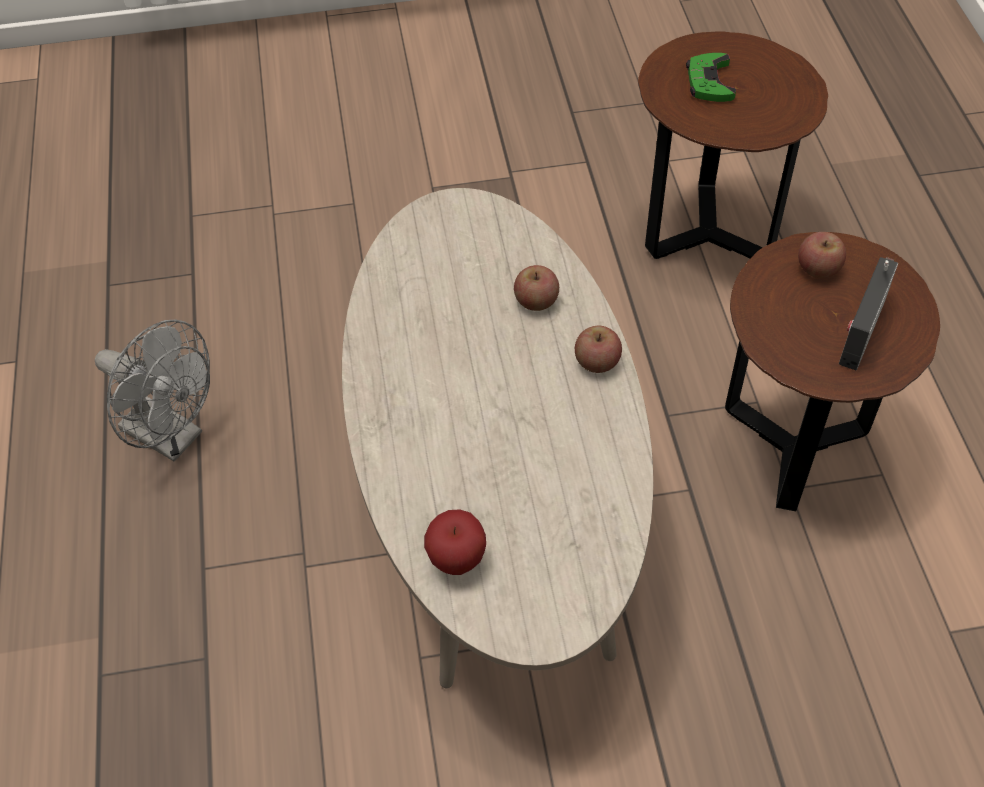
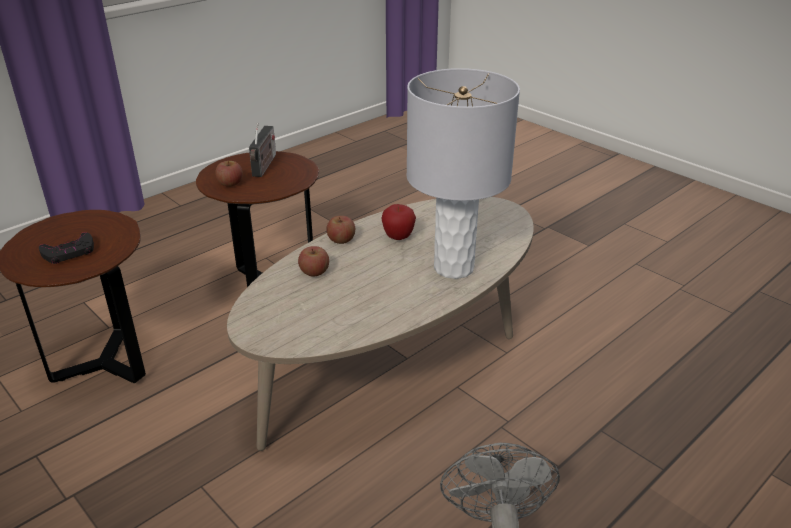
camera: 125 degrees left, 20 degrees down
apple [424,509,486,575] -> apple moved to [381,204,416,240]
green game controller [686,53,736,102] -> black game controller [39,232,94,264]
radio [839,257,898,370] -> radio turned 75 degrees counterclockwise [249,123,276,177]
none -> grey table lamp [407,68,520,279]

